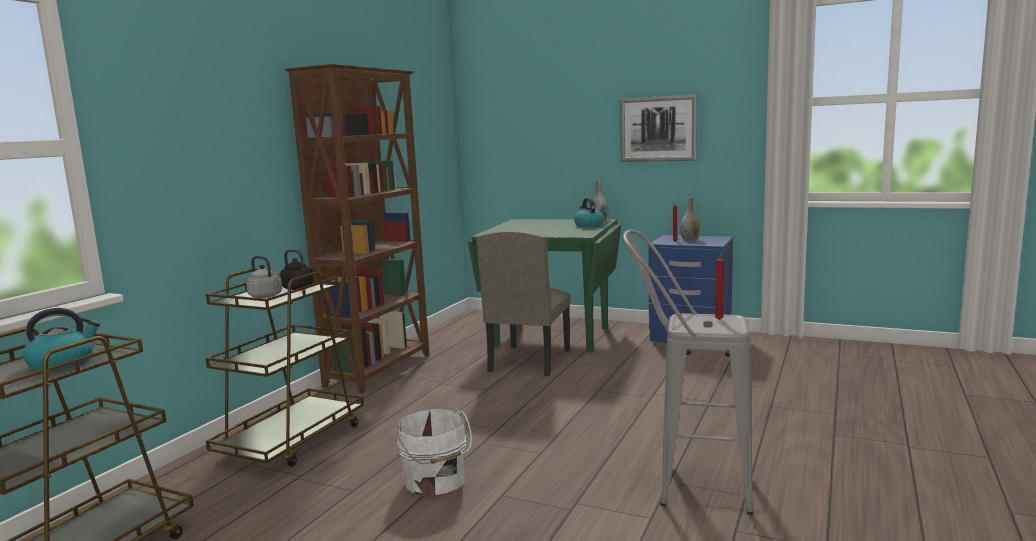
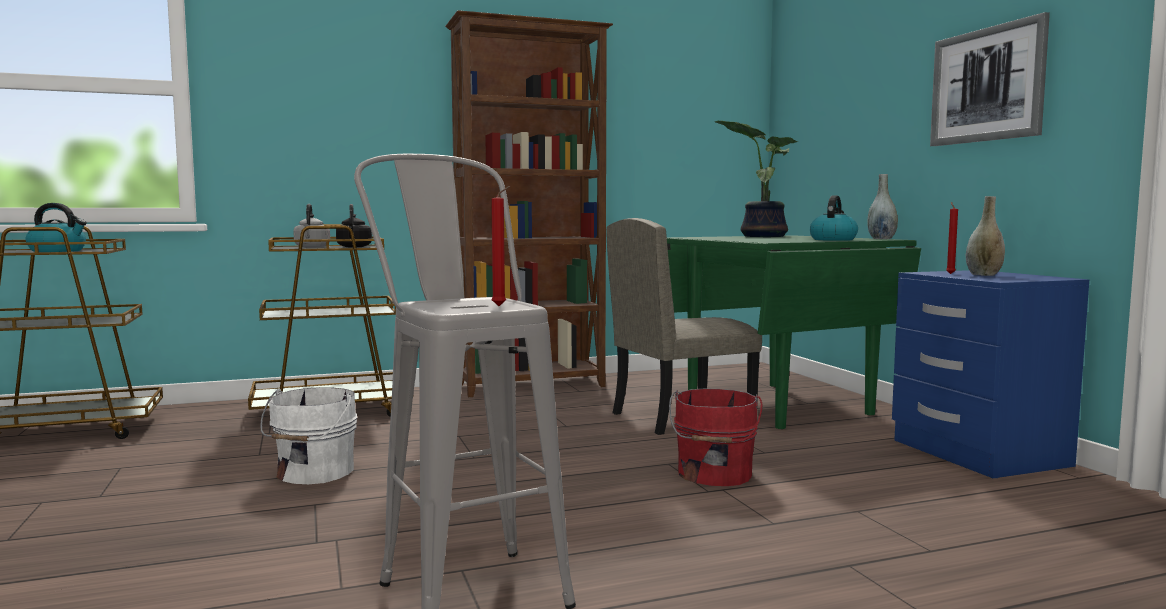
camera: 45 degrees right, 5 degrees down
none -> red bucket [669,388,763,486]
none -> potted plant [715,121,798,237]

